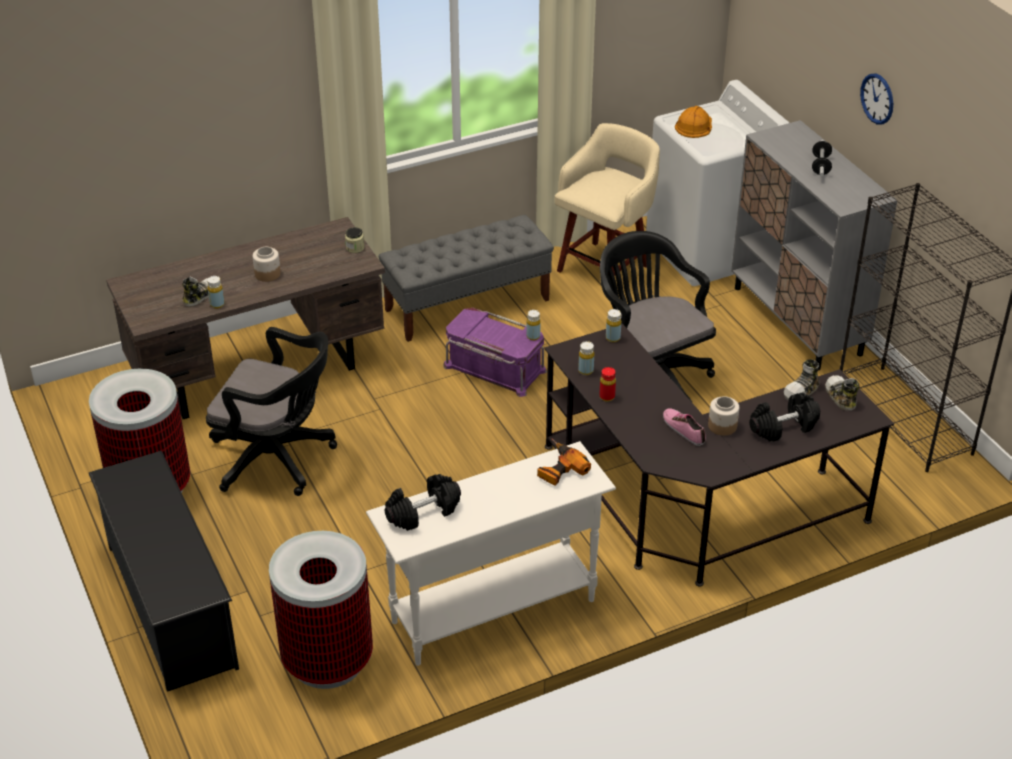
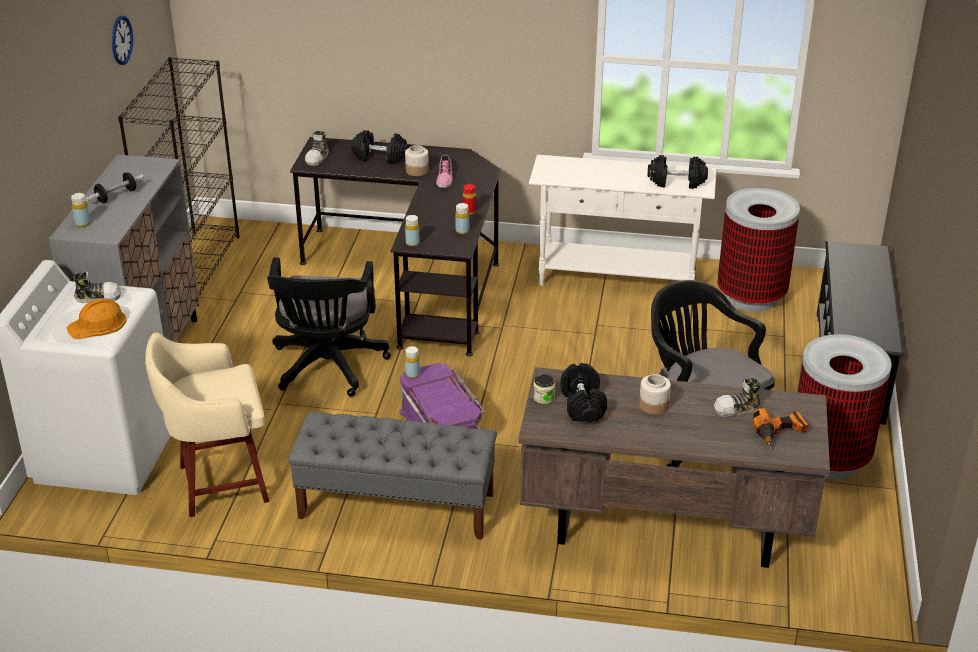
camera: 145 degrees left, 5 degrees down
yellow bottle [207,276,224,308] -> yellow bottle moved to [71,193,90,227]
power drill [537,439,591,486] -> power drill moved to [753,408,808,450]
shoe [783,359,819,401] -> shoe moved to [73,272,121,303]
wall clock [860,74,893,125] -> wall clock moved to [112,15,133,65]
none -> black dumbbell [560,363,607,422]

